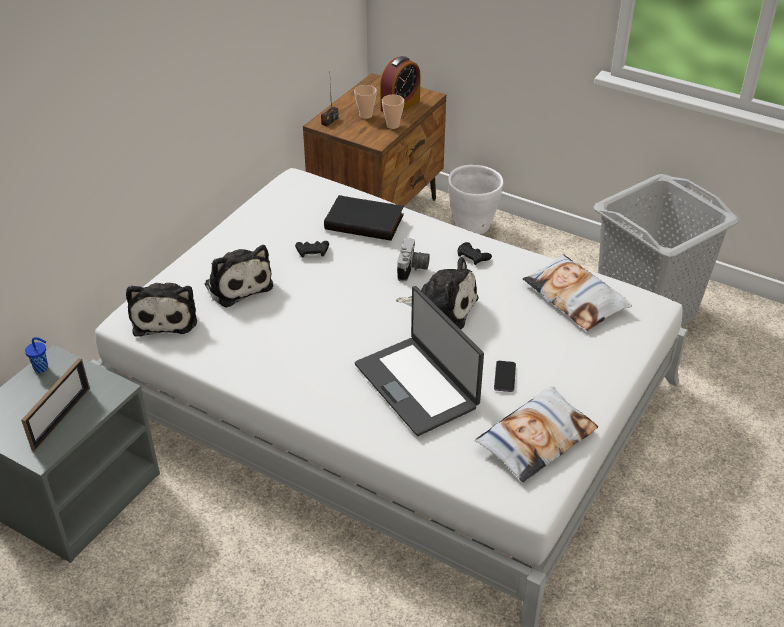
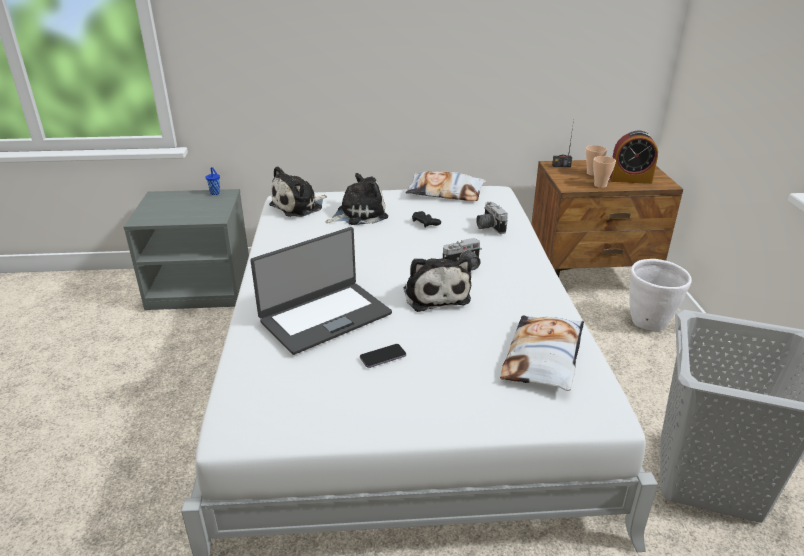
camera: 55 degrees right, 10 degrees down
picture frame [21,358,90,452] -> none
plush toy [205,245,273,308] -> plush toy turned 135 degrees counterclockwise [325,173,388,225]
black book [324,195,404,241] -> camera [476,202,508,234]
laptop [355,286,484,436] -> laptop turned 150 degrees counterclockwise [250,227,392,355]
black game controller [457,242,492,265] -> none
pillow [475,386,598,482] -> pillow moved to [405,171,486,201]

